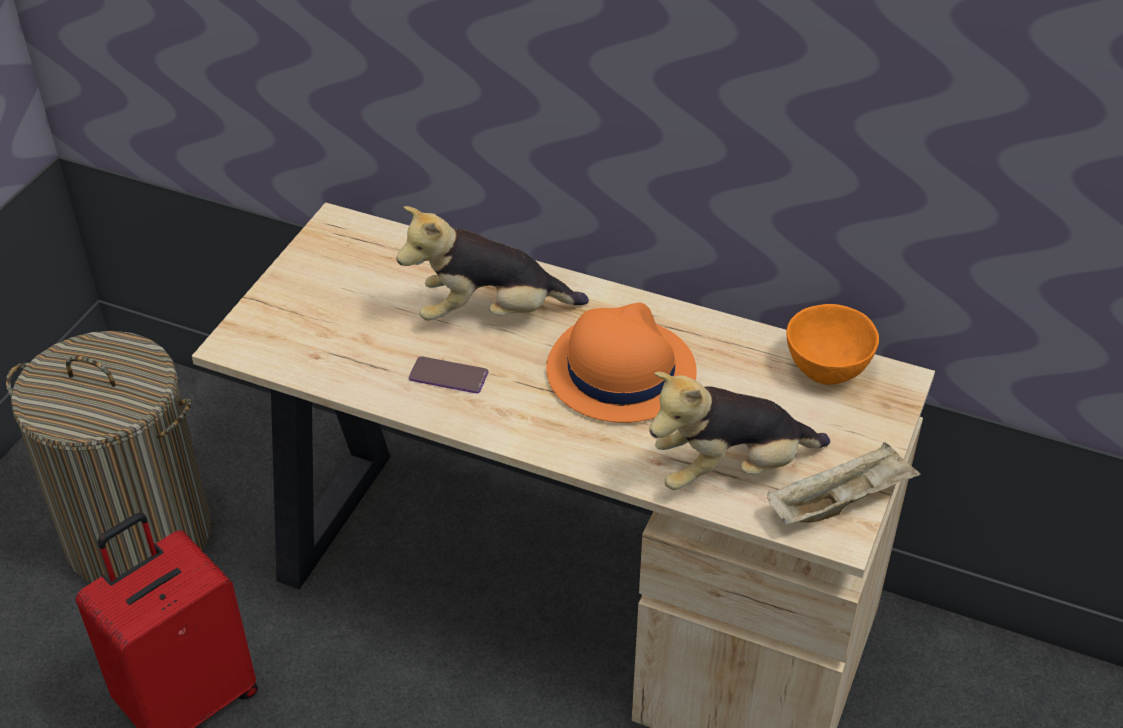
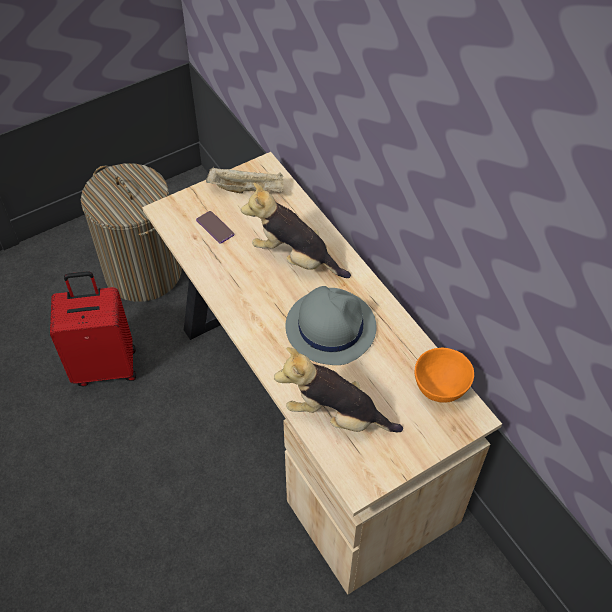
camera: 35 degrees right, 10 degrees up
phone [409,356,489,393] -> phone moved to [196,211,234,244]
orange hat [546,303,697,423] -> grey hat [285,286,377,365]
beige tray [767,442,921,525] -> beige tray moved to [206,167,284,194]

